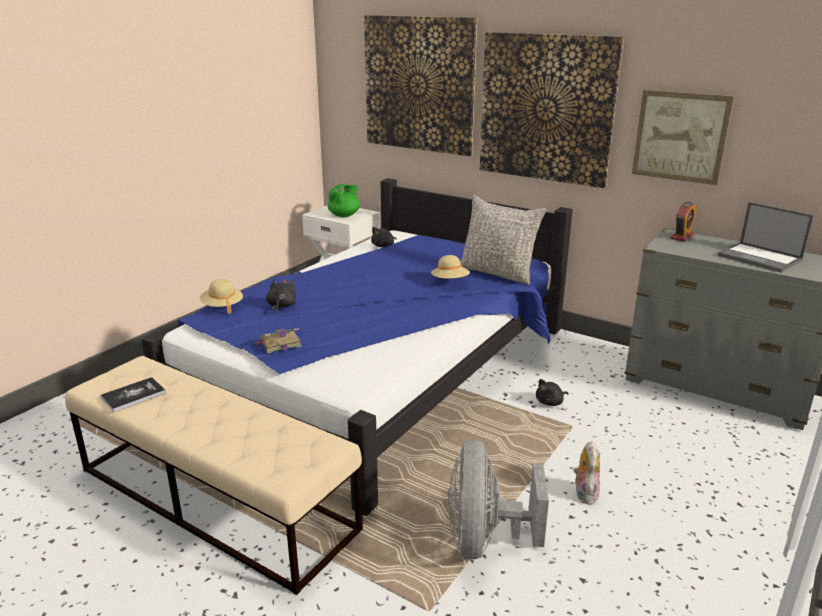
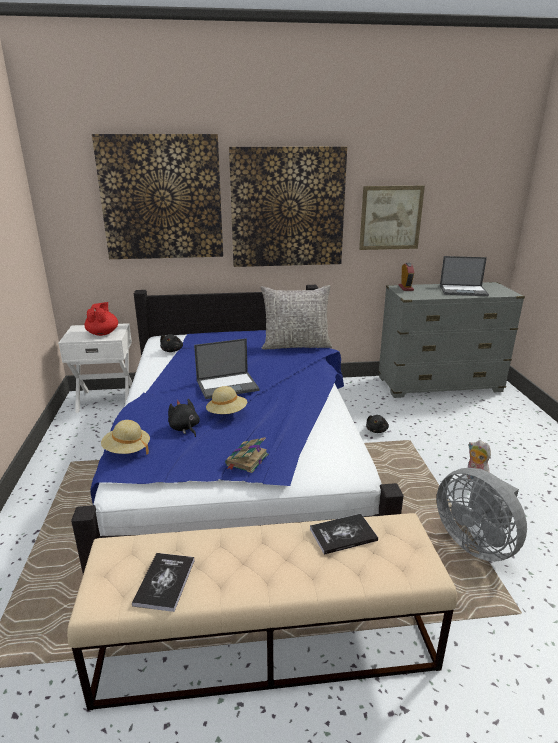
camera: 40 degrees left, 0 degrees up
green teapot [328,184,360,217] -> red teapot [85,302,118,336]
beige hat [431,255,470,279] -> beige hat moved to [206,386,247,414]
none -> laptop [194,338,259,399]
none -> book [310,514,378,555]

